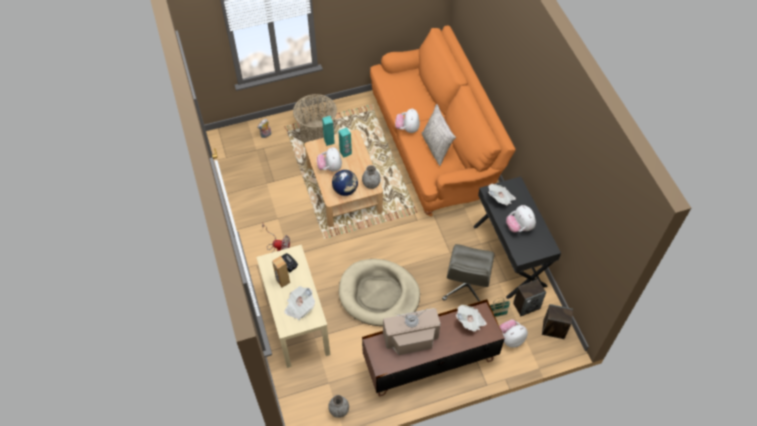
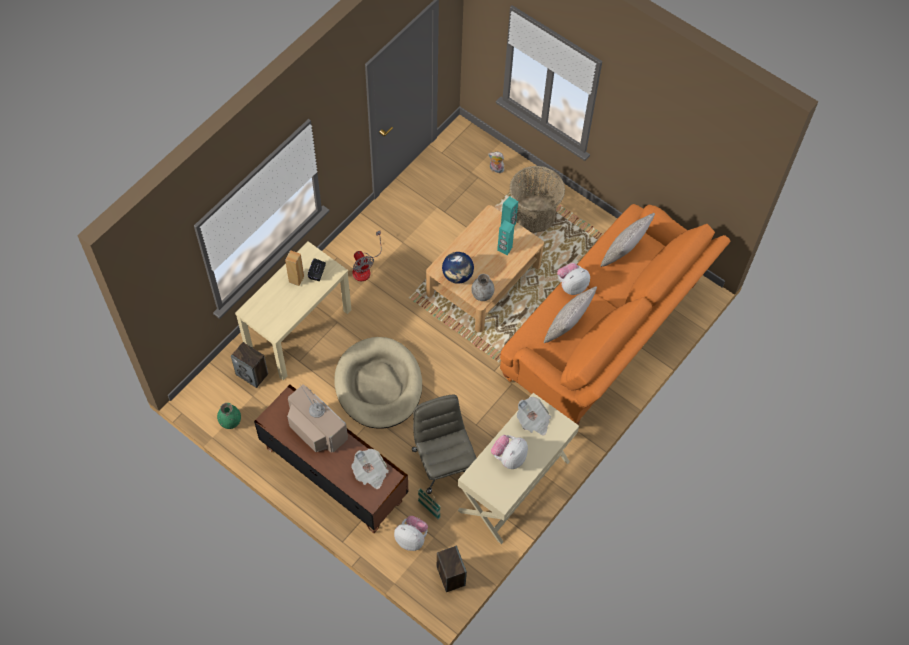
camera: 55 degrees right, 5 degrees up
newspaper [284,286,315,320] -> none
plush toy [317,147,342,172] -> none
grey vase [328,395,349,418] -> green vase [217,403,241,429]
grey office chair [442,244,494,302] -> grey office chair turned 90 degrees clockwise [412,395,476,494]
black desk [473,176,561,299] -> beige desk [457,393,579,544]
speaker [513,279,546,317] -> speaker moved to [231,342,268,388]
none -> grey pillow [600,213,655,267]

